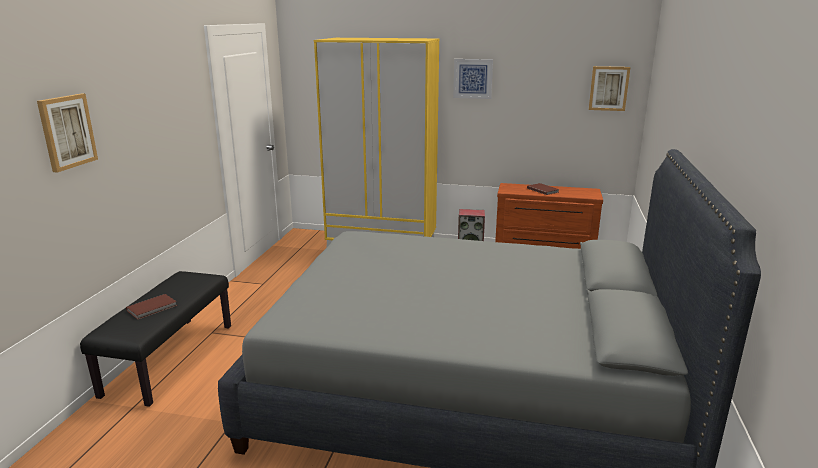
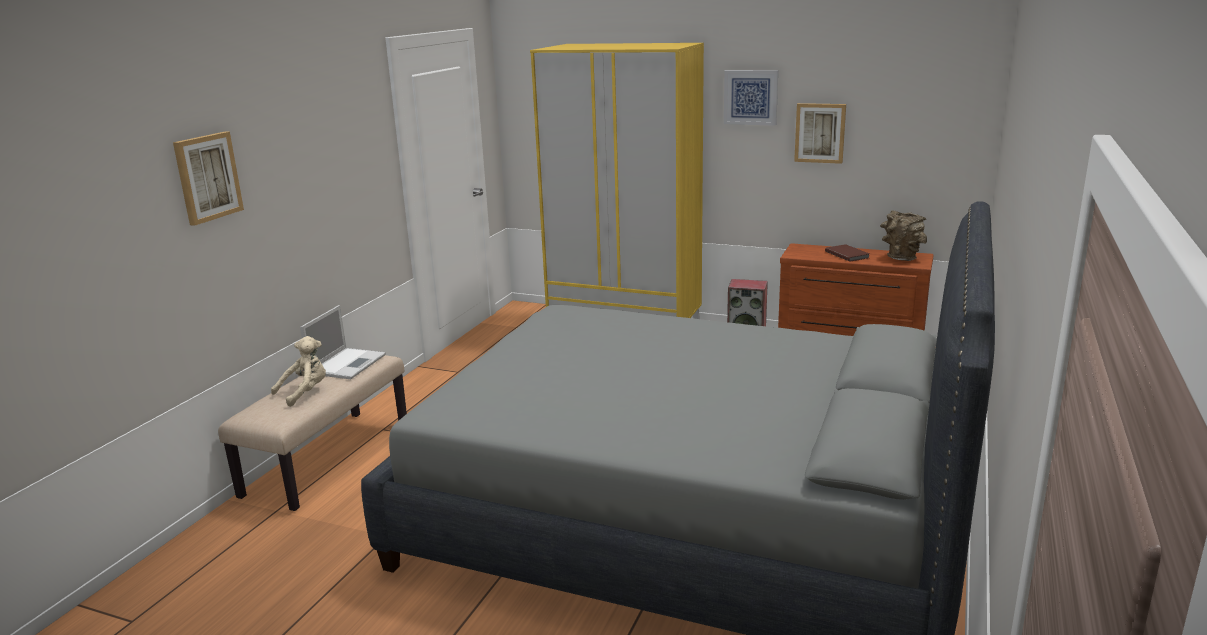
camera: 10 degrees right, 0 degrees up
black bench [80,271,231,407] -> beige bench [218,355,407,511]
brown book [126,294,177,320] -> beige plush toy [271,336,326,407]
picture [589,66,631,111] -> picture moved to [794,103,846,164]
none -> laptop [300,305,386,379]
none -> brown vase [880,210,927,261]

